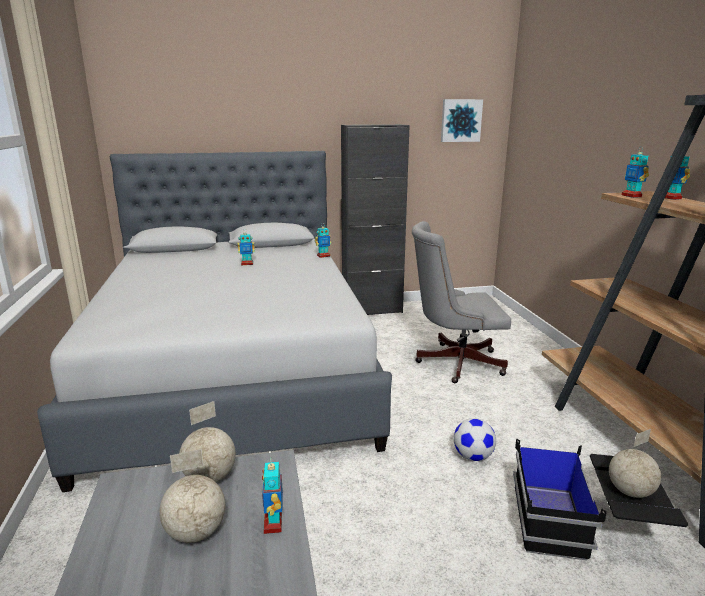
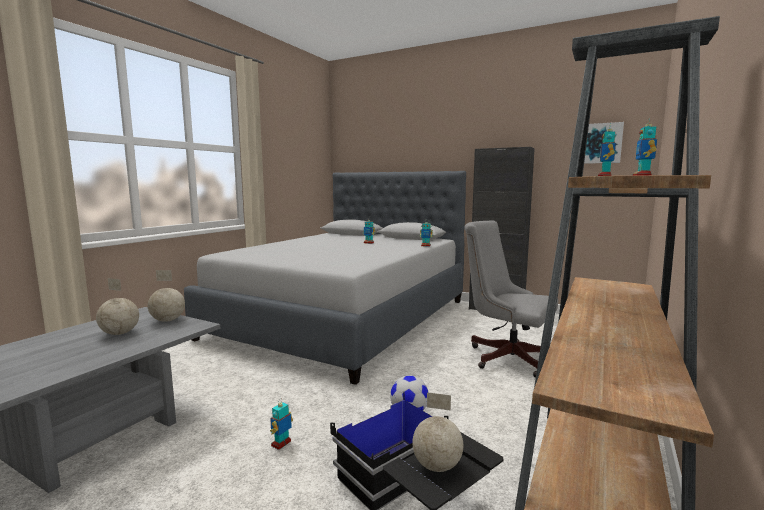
camera: 40 degrees right, 10 degrees down
toy robot [262,462,283,534] -> toy robot moved to [270,398,293,450]

